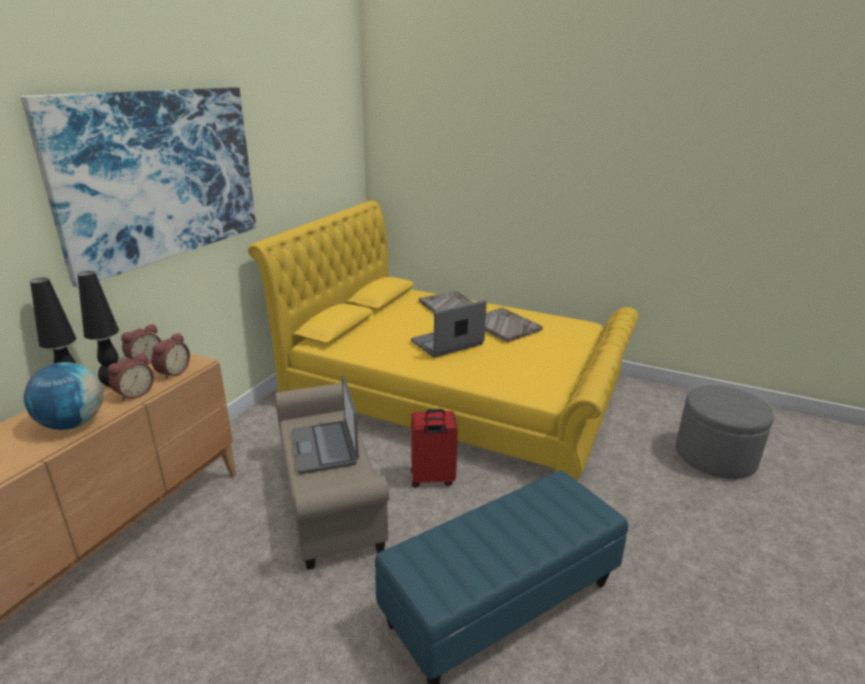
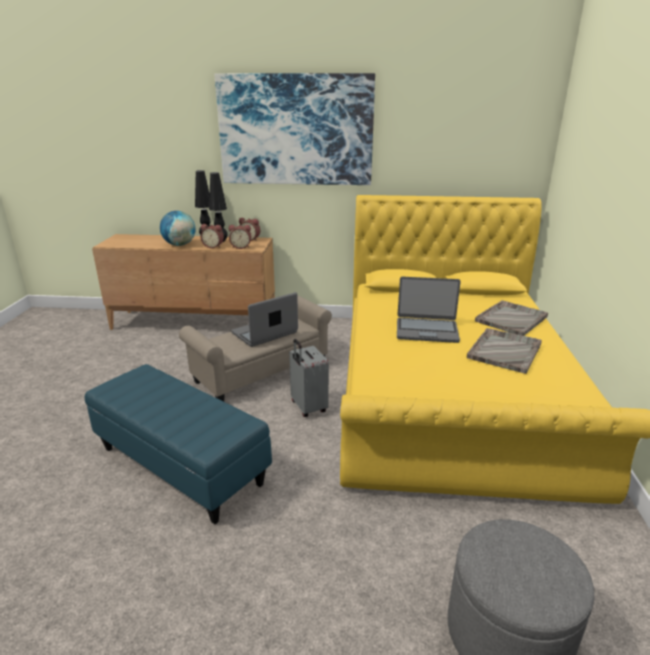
camera: 70 degrees right, 0 degrees up
laptop [411,300,487,358] -> laptop turned 150 degrees clockwise [397,277,461,343]
red suitcase [411,409,458,488] -> grey suitcase [289,339,329,417]

